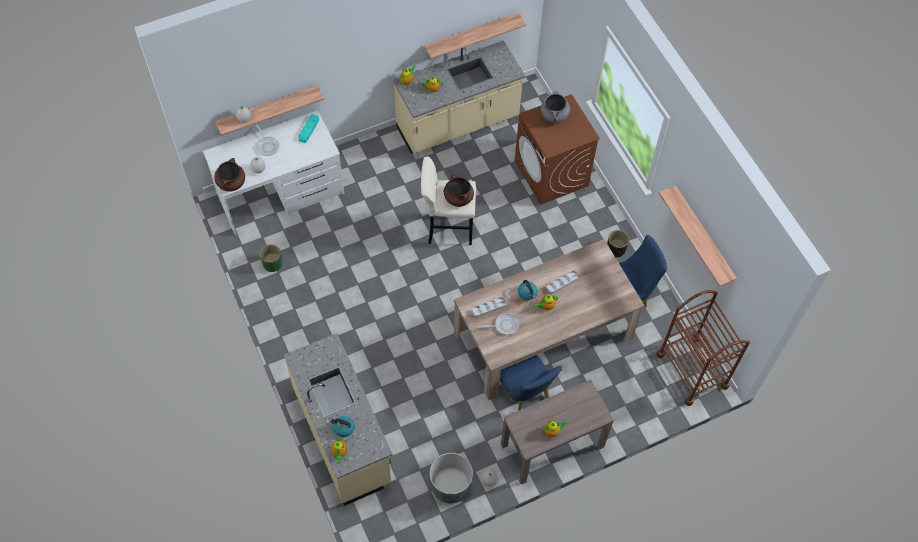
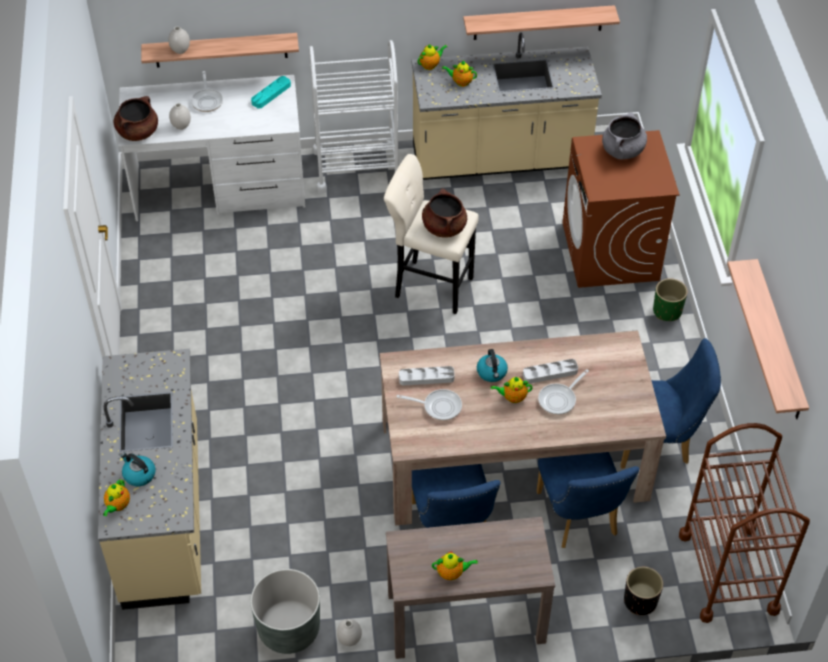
camera: 20 degrees right, 10 degrees down
green planter [259,244,282,272] -> green planter moved to [653,278,687,321]
black planter [607,230,629,258] -> black planter moved to [624,567,663,615]
none -> white cart [309,40,398,194]
none -> blue chair [536,452,639,548]
none -> frying pan [538,369,589,415]

